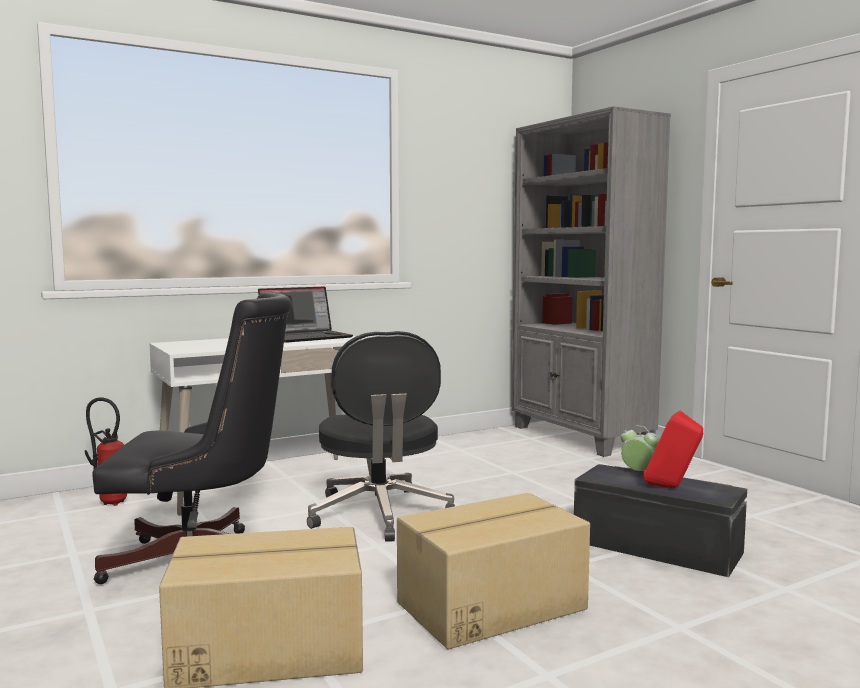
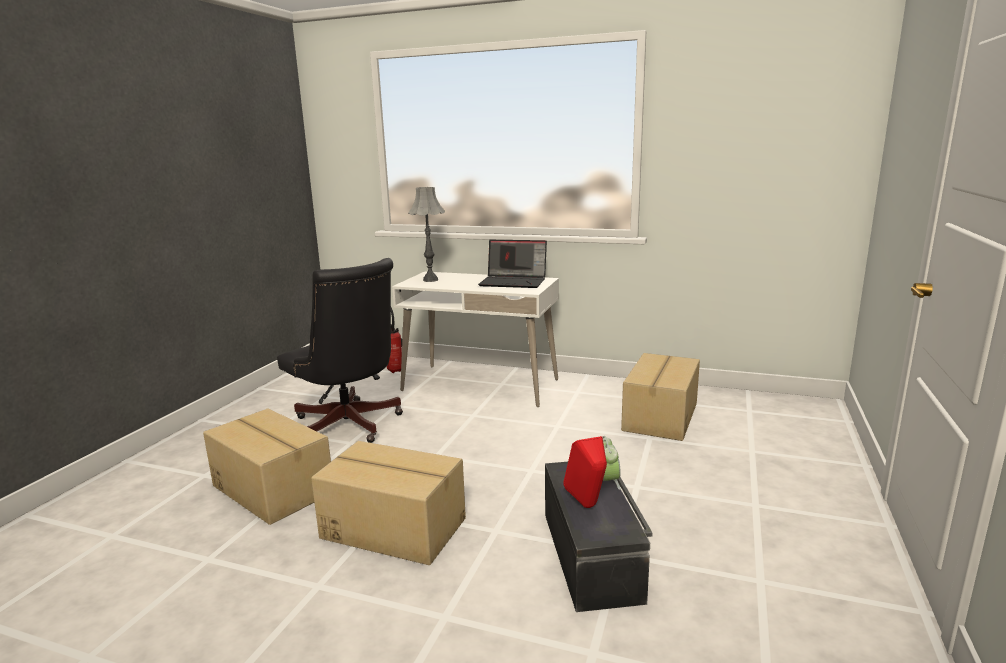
camera: 50 degrees right, 10 degrees up
black office chair [307,331,455,541] -> none
grey bookcase [512,106,671,457] -> none
none -> grey table lamp [408,187,445,282]
none -> cardboard box [621,353,700,441]

